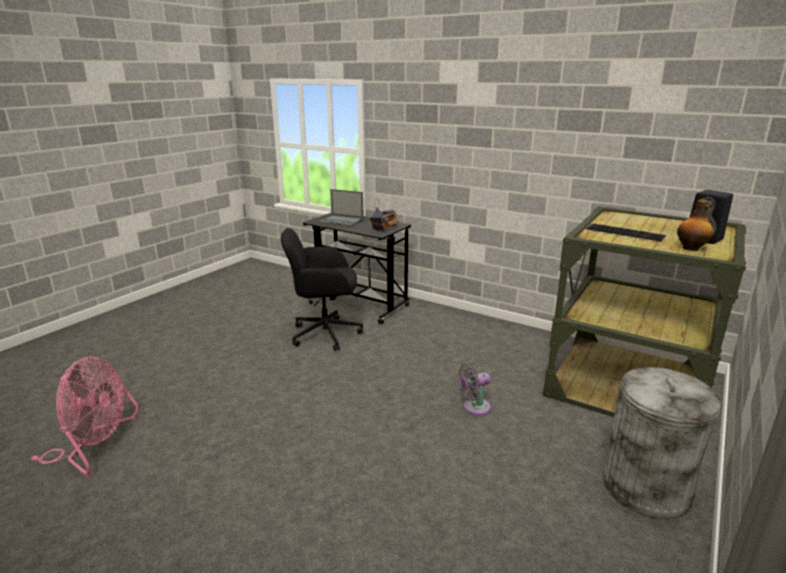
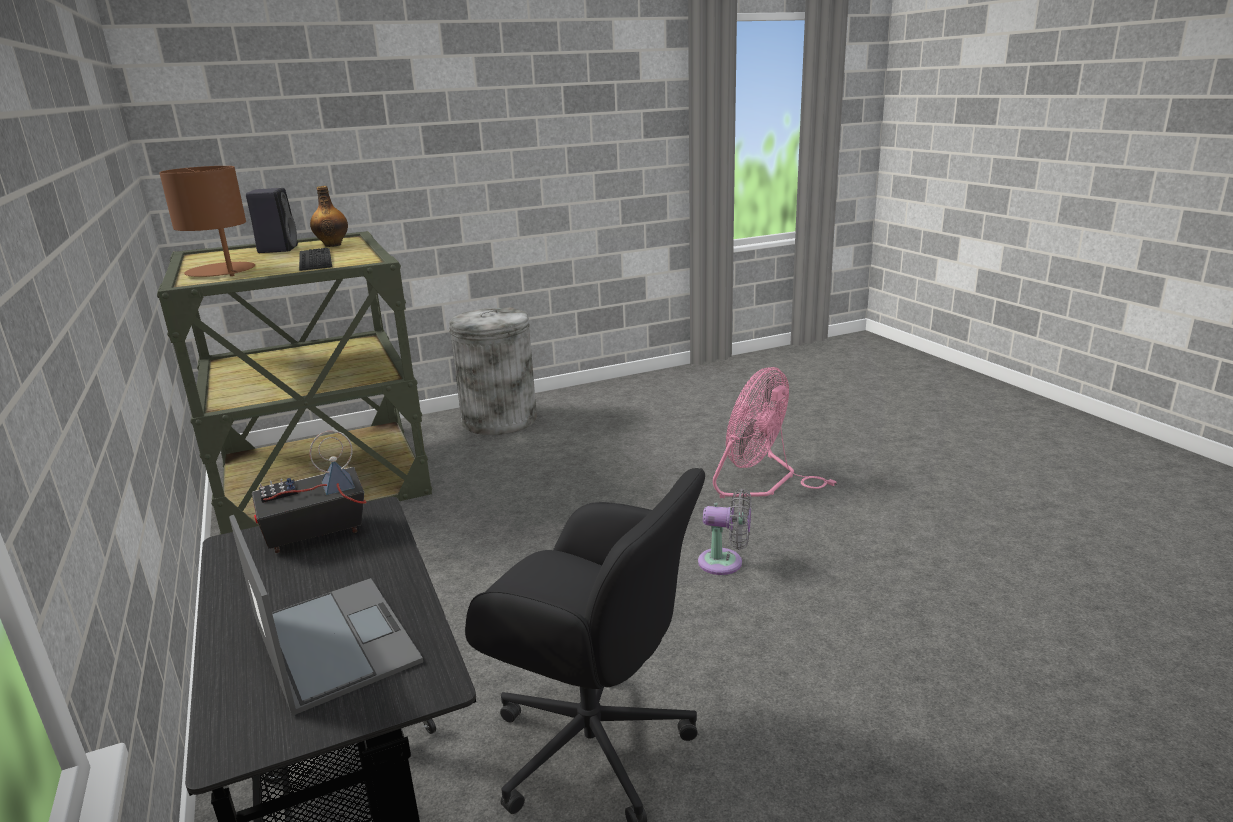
camera: 145 degrees left, 0 degrees up
pink fan [31,356,139,478] -> pink fan moved to [713,367,837,498]
grey fan [457,364,491,415] -> grey fan moved to [698,489,752,575]
none -> brown table lamp [159,166,255,277]

